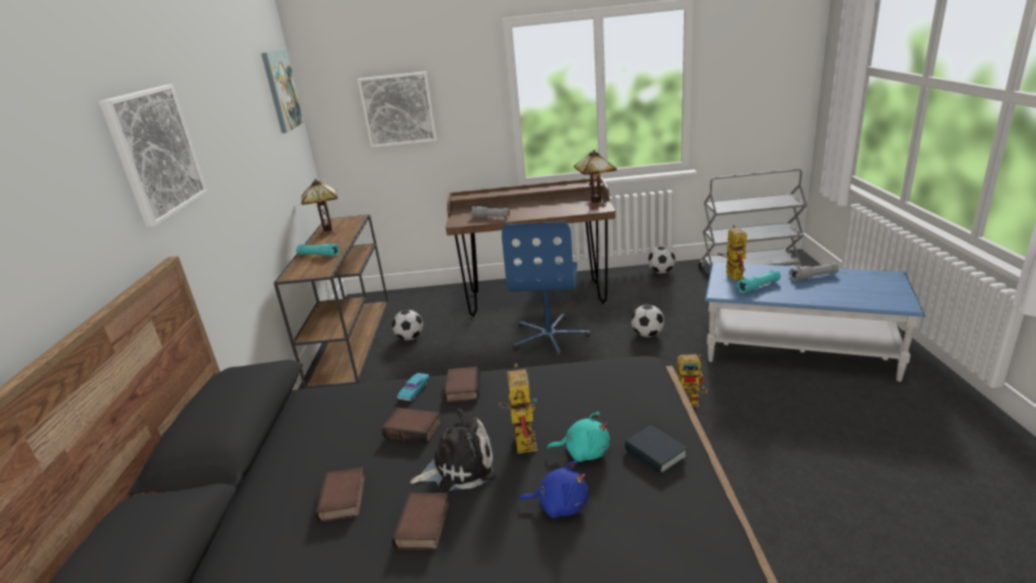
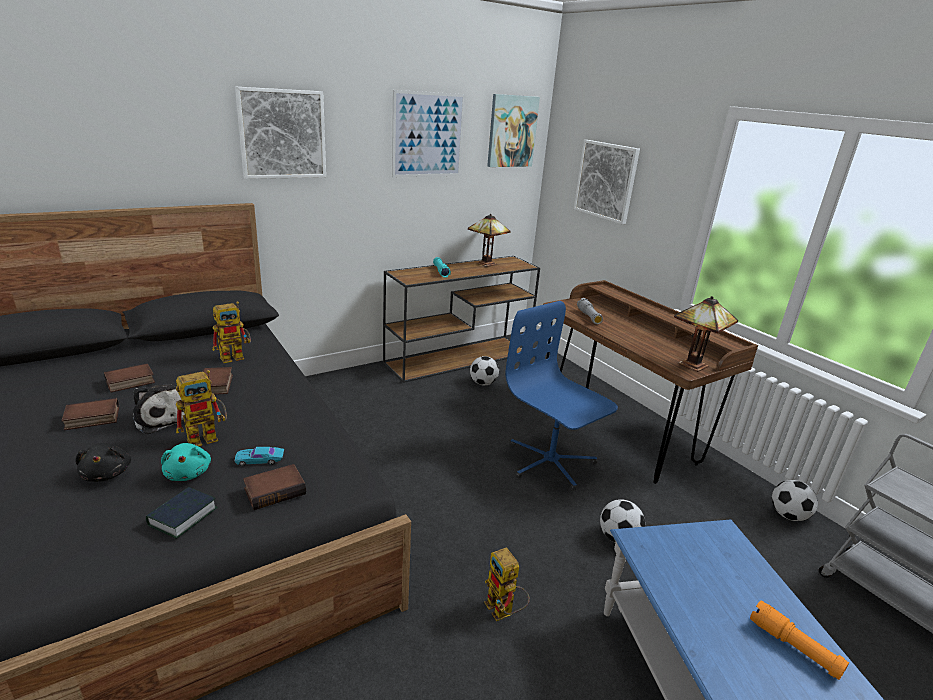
camera: 55 degrees right, 0 degrees up
turquoise toy car [397,373,429,401] -> turquoise toy car moved to [235,447,284,466]
book [445,366,480,403] -> book moved to [243,464,306,510]
blue office chair [502,222,590,357] -> blue office chair turned 75 degrees clockwise [505,301,618,491]
blue plush toy [519,461,589,518] -> black plush toy [75,443,131,482]
toy robot [717,225,747,281] -> toy robot moved to [212,301,251,363]
turquoise flashlight [736,270,781,293] -> none
grey flashlight [789,263,839,281] -> orange flashlight [750,601,849,680]
none -> picture [392,90,465,177]

